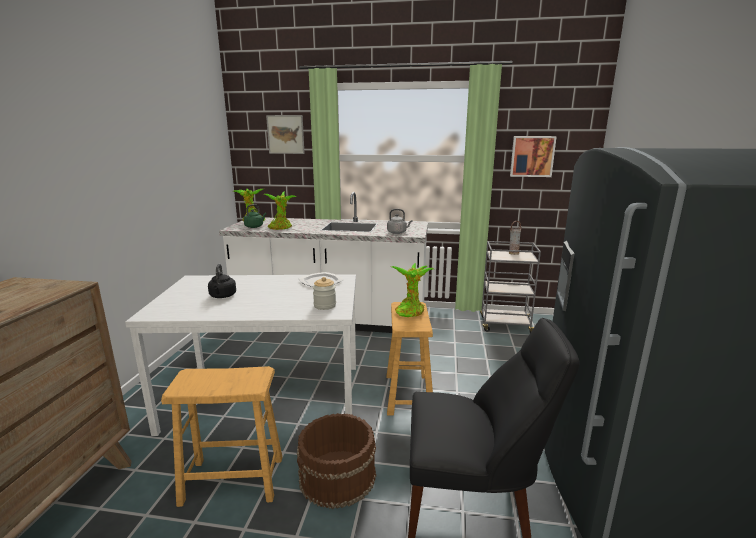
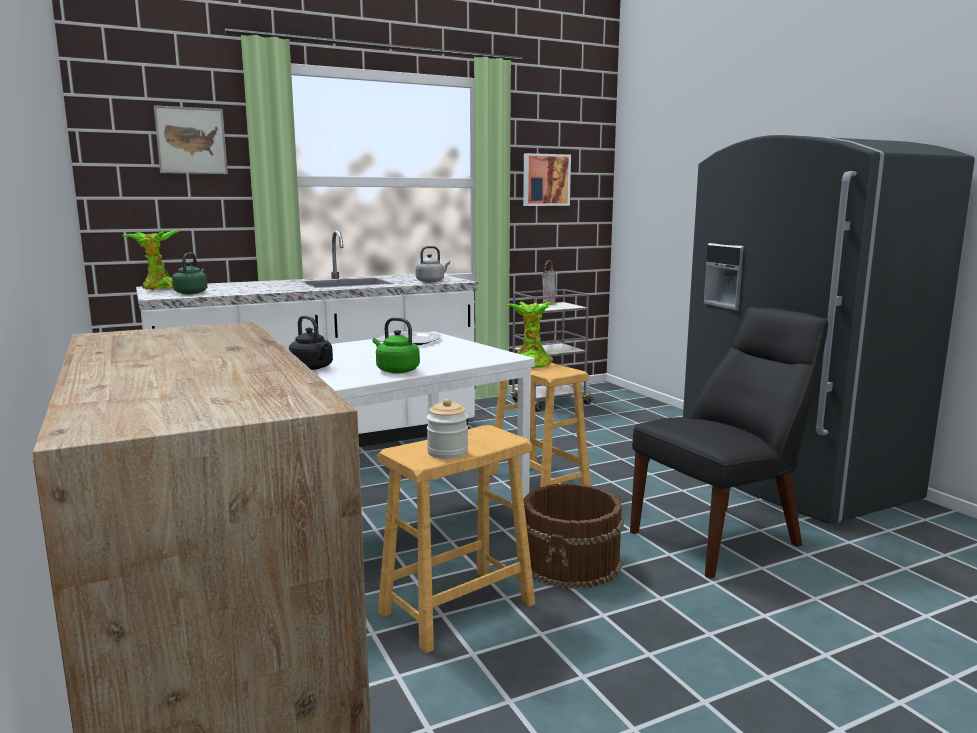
camera: 35 degrees left, 5 degrees down
potted plant [264,192,296,230] -> none
jar [313,277,336,310] -> jar moved to [426,398,468,459]
none -> green kettle [373,317,420,373]

